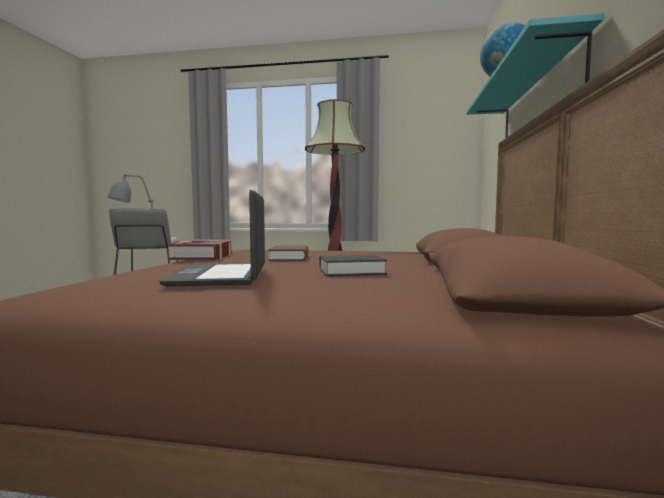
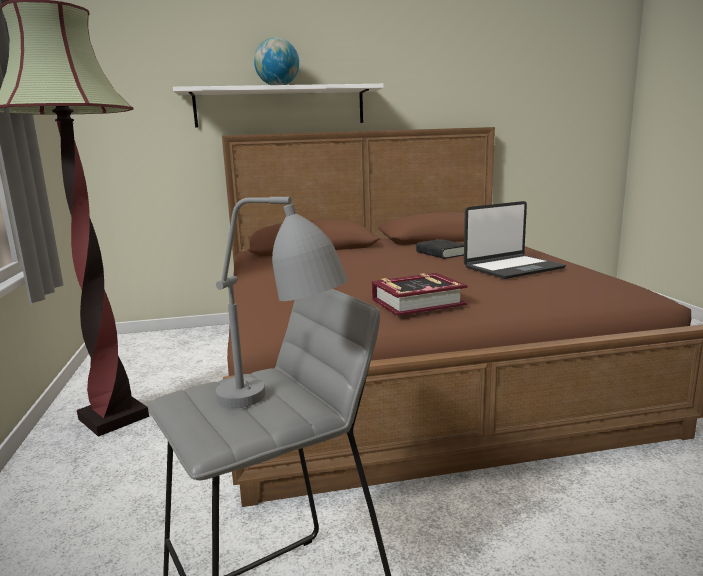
camera: 110 degrees left, 10 degrees up
brown book [268,246,309,261] -> none
turquoise shelf [466,13,604,139] -> white shelf [173,84,384,128]

